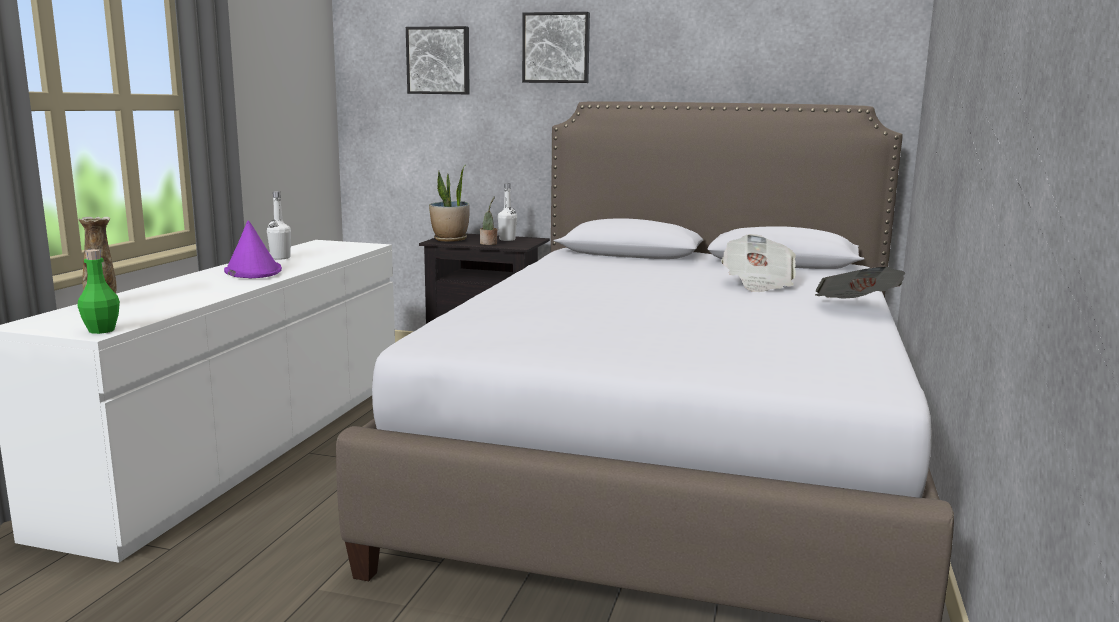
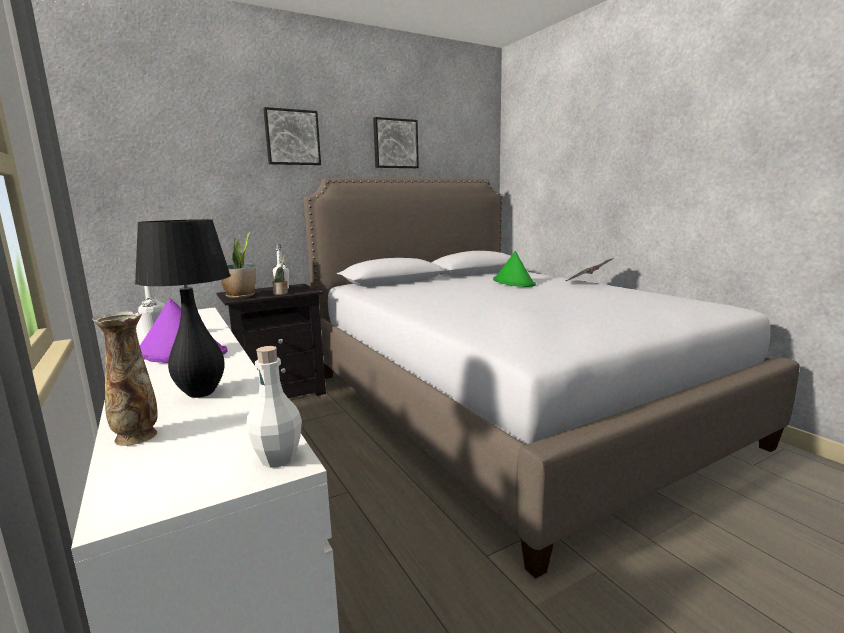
camera: 45 degrees left, 0 degrees up
green bottle [78,249,120,334] -> white bottle [246,346,302,468]
picture [406,26,470,94] -> picture moved to [373,117,419,168]
newspaper [721,234,796,292] -> green hat [493,251,536,287]
none -> black table lamp [135,219,231,398]

